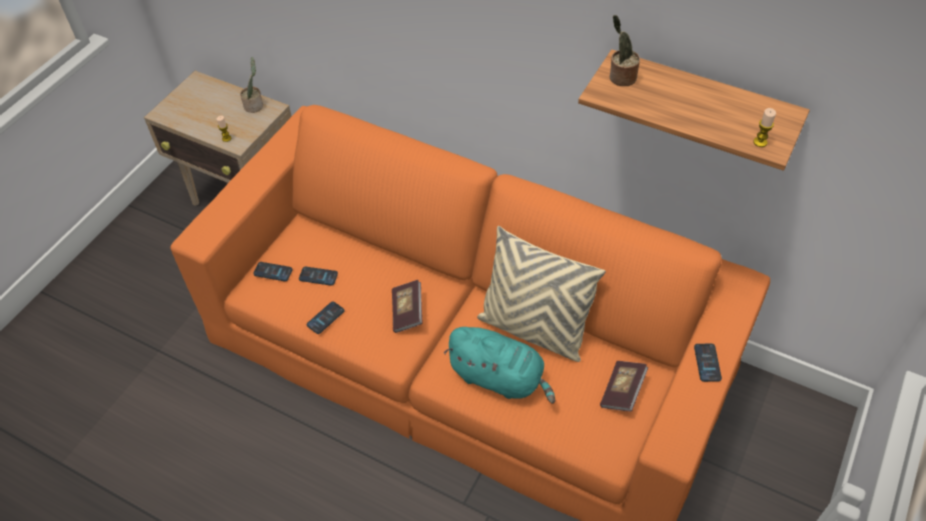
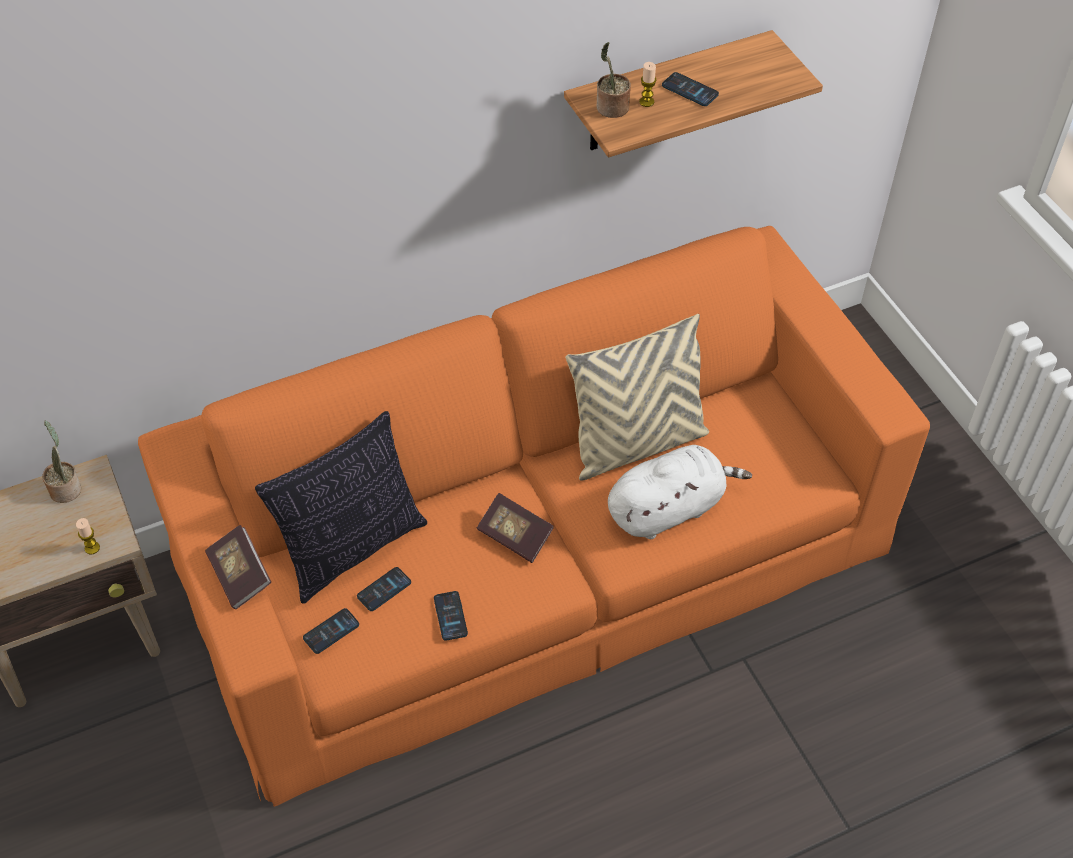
camera: 55 degrees left, 0 degrees up
turquoise plush toy [444,327,555,404] -> white plush toy [608,445,752,539]
book [600,361,648,411] -> book moved to [205,525,271,609]
phone [694,344,722,382] -> phone moved to [662,72,719,106]
candle [753,108,776,147] -> candle moved to [639,62,656,107]
none -> pillow [255,411,427,604]

